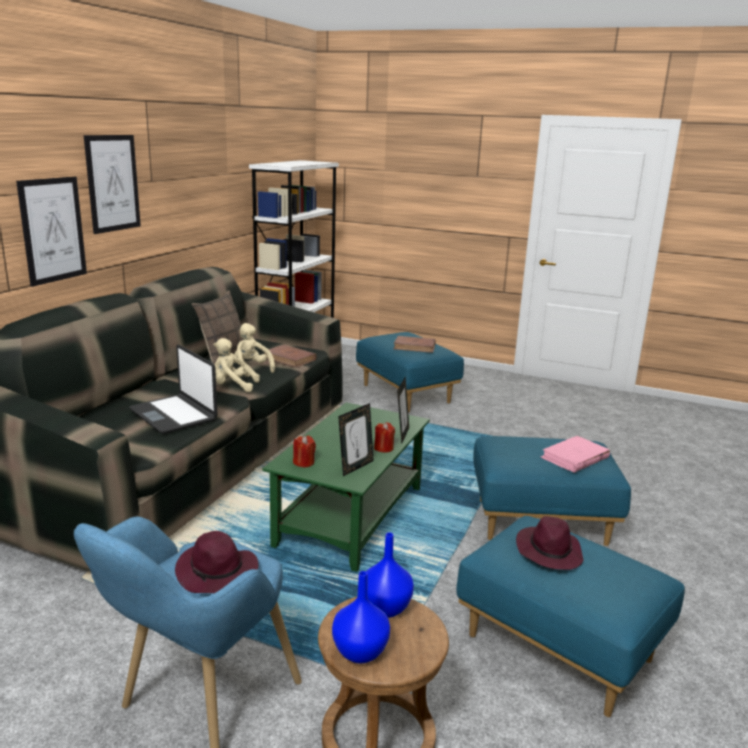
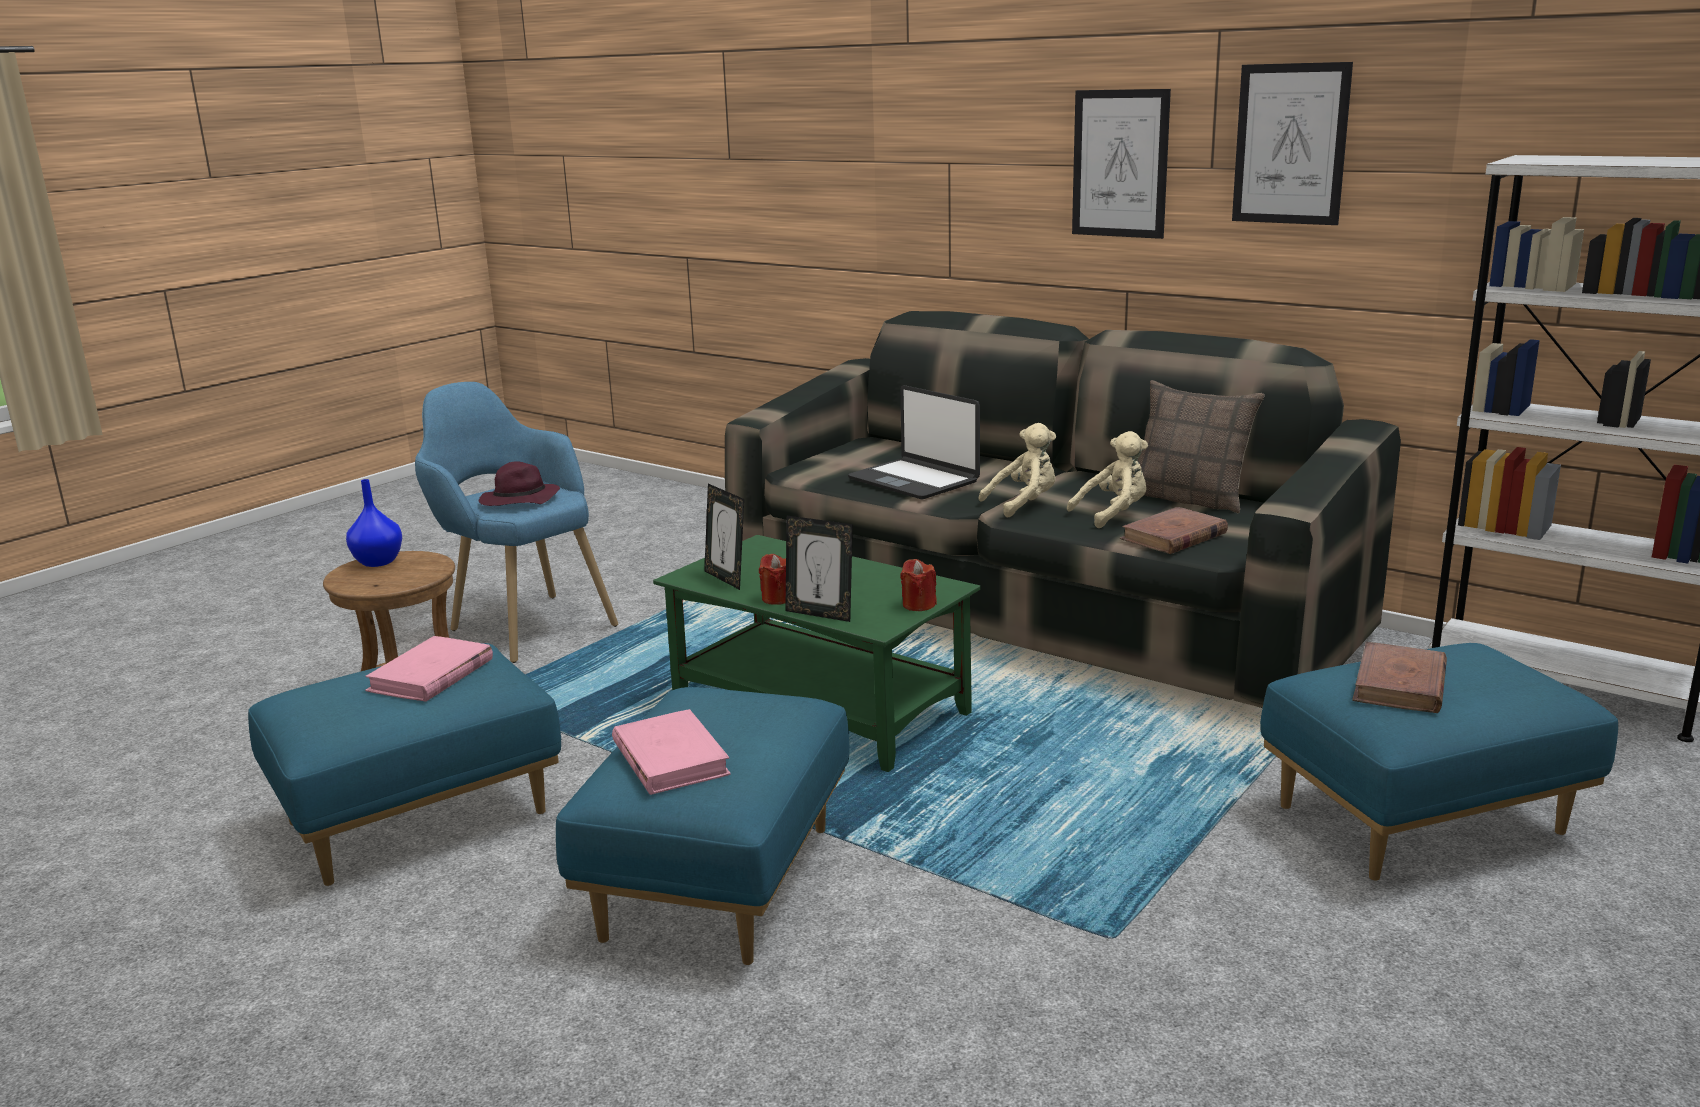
camera: 105 degrees right, 0 degrees up
picture [16,176,87,287] -> picture moved to [1232,62,1353,225]
laptop [129,345,218,434] -> laptop turned 105 degrees counterclockwise [848,385,980,500]
beige plush toy [214,338,260,392] -> beige plush toy turned 45 degrees clockwise [979,423,1056,518]
red candle [293,436,316,467] -> red candle moved to [900,559,937,611]
blue vase [366,532,414,618] -> none
purple hat [516,516,584,570] -> pink book [365,636,493,702]

